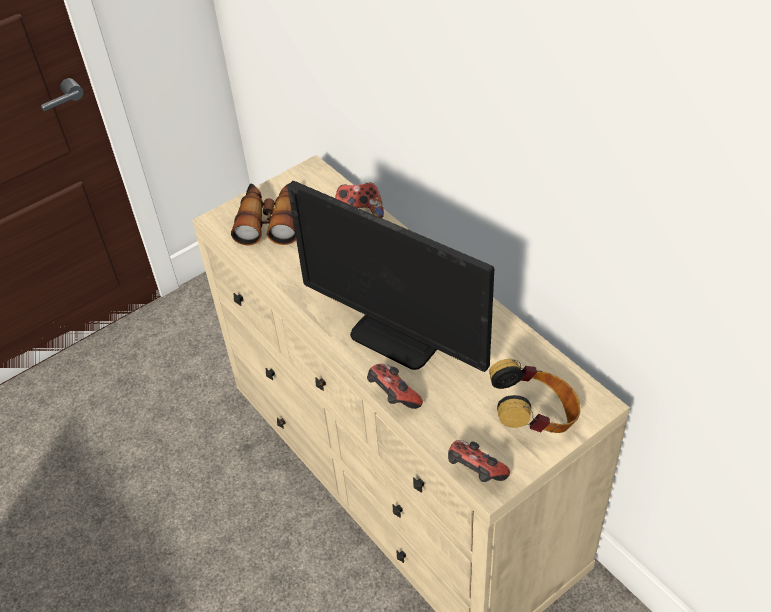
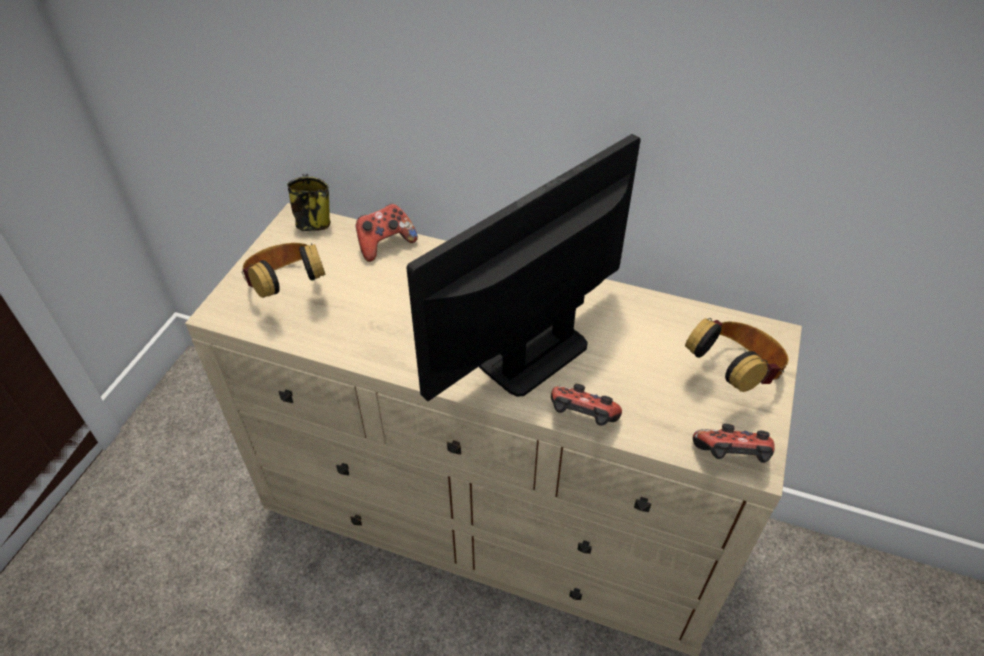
camera: 35 degrees left, 0 degrees up
binoculars [231,183,296,246] -> headphones [242,243,326,298]
monitor [288,181,494,372] -> monitor turned 135 degrees clockwise [406,134,641,401]
none -> mug [287,174,330,231]

